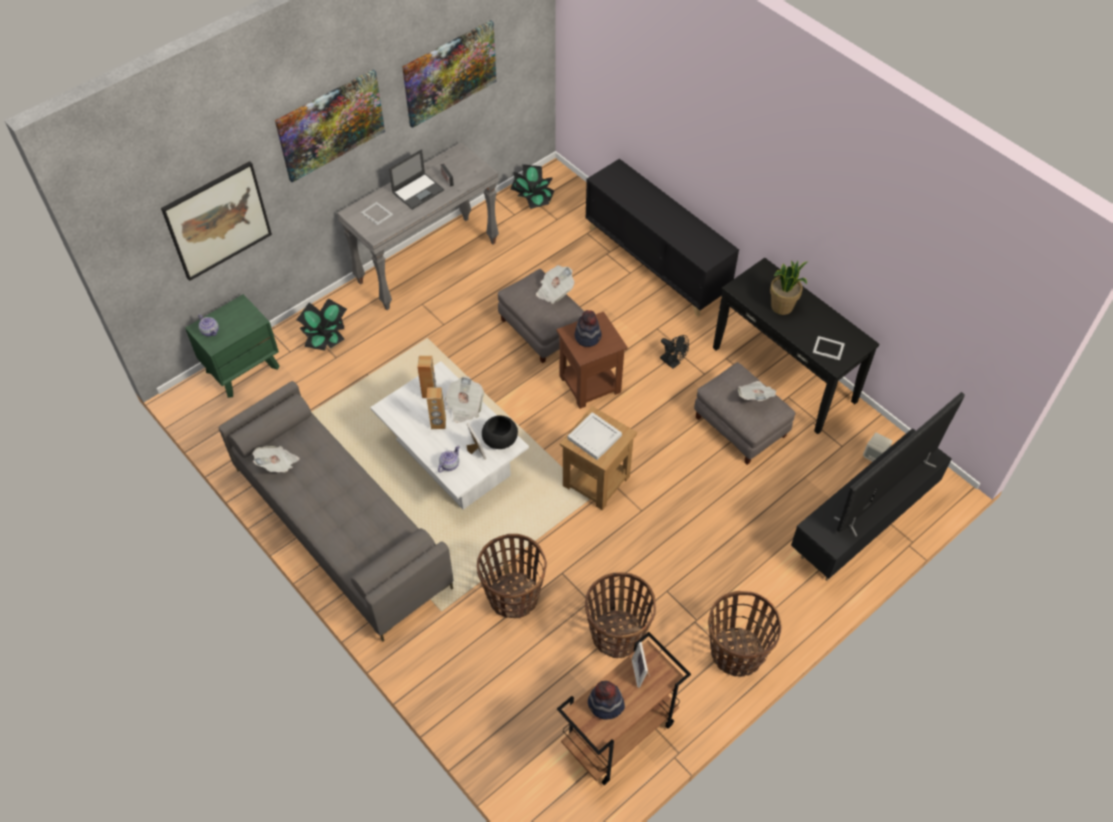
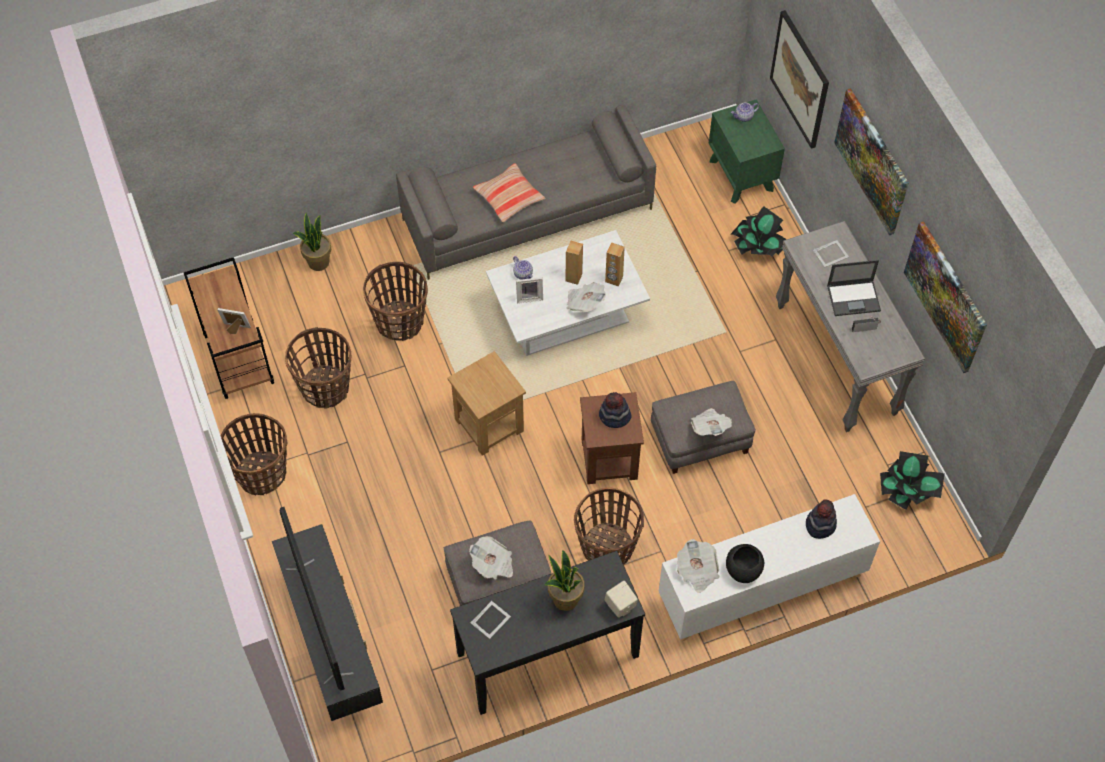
camera: 110 degrees right, 5 degrees up
newspaper [253,446,300,472] -> newspaper moved to [677,539,720,593]
laptop [389,149,444,210] -> laptop turned 75 degrees counterclockwise [827,260,881,316]
black bowl [482,415,518,449] -> black bowl moved to [726,544,764,583]
white tray [567,412,622,460] -> none
black cabinet [585,159,739,317] -> white cabinet [659,494,880,642]
hat [588,681,625,720] -> hat moved to [806,500,837,539]
black fan [660,335,689,369] -> basket [574,487,644,565]
beige speaker [863,432,892,462] -> beige speaker moved to [605,581,638,618]
none -> potted plant [293,212,331,271]
none -> pillow [473,163,546,222]

